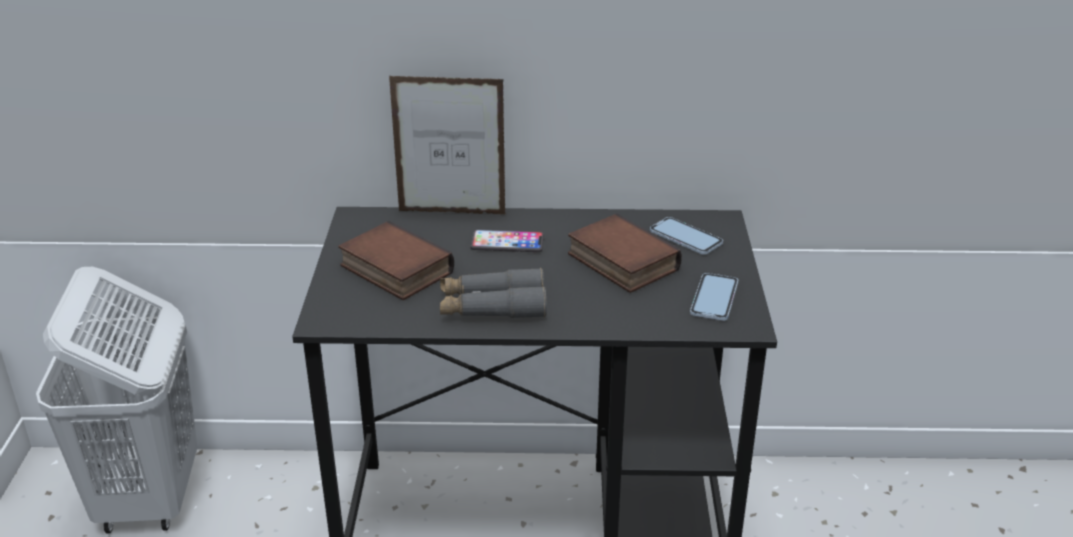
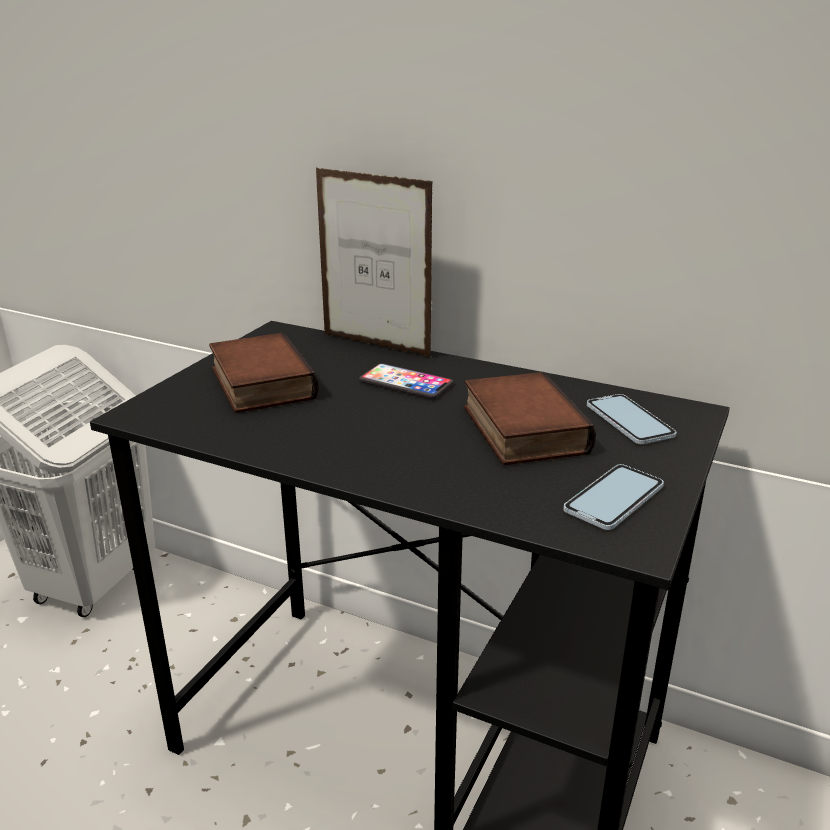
camera: 25 degrees right, 5 degrees down
grey binoculars [440,268,547,318] -> none

